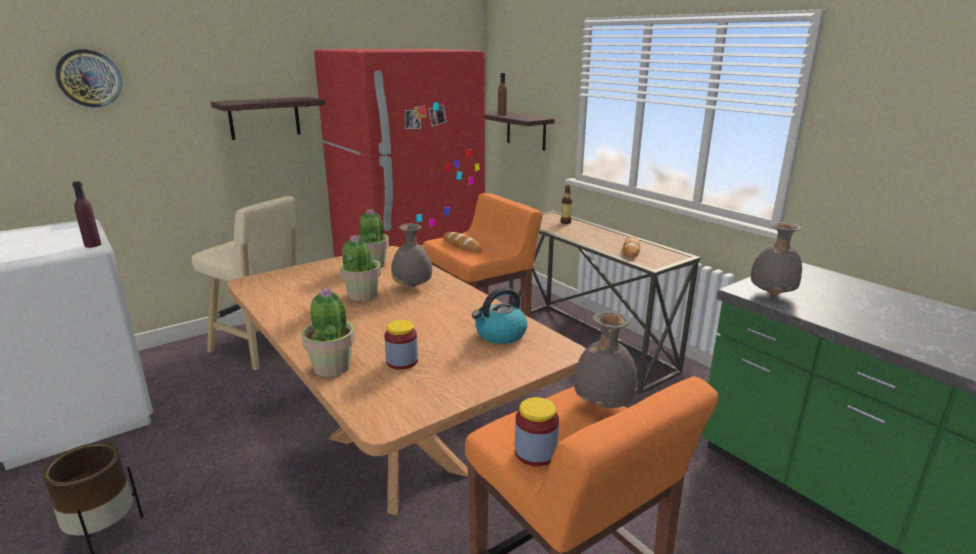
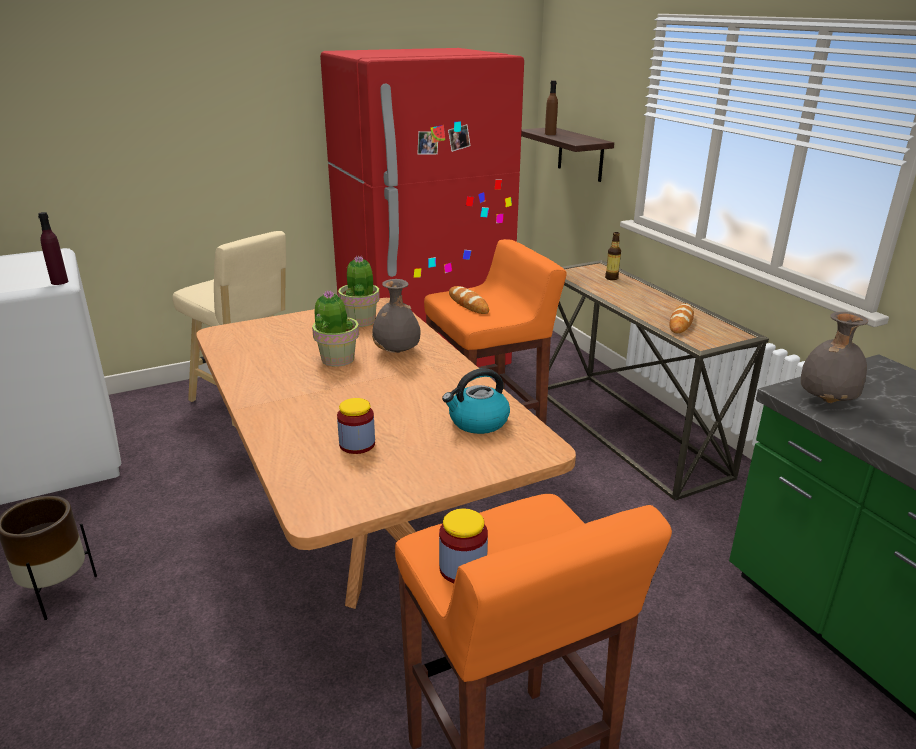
camera: 10 degrees right, 5 degrees up
wall clock [55,49,122,107] -> none
shelf [211,97,325,140] -> none
potted plant [302,288,355,377] -> none
grey vase [574,312,637,408] -> none

